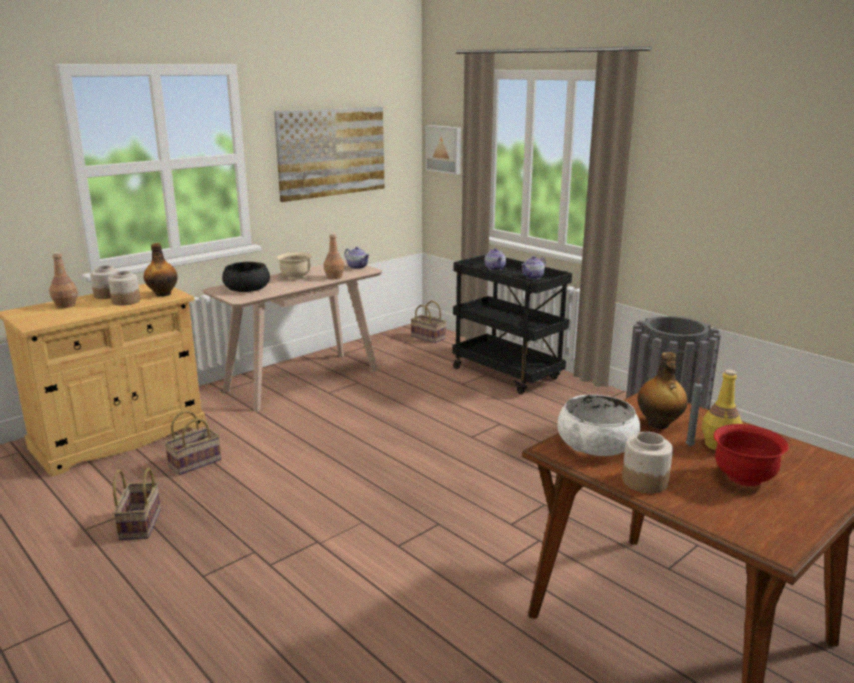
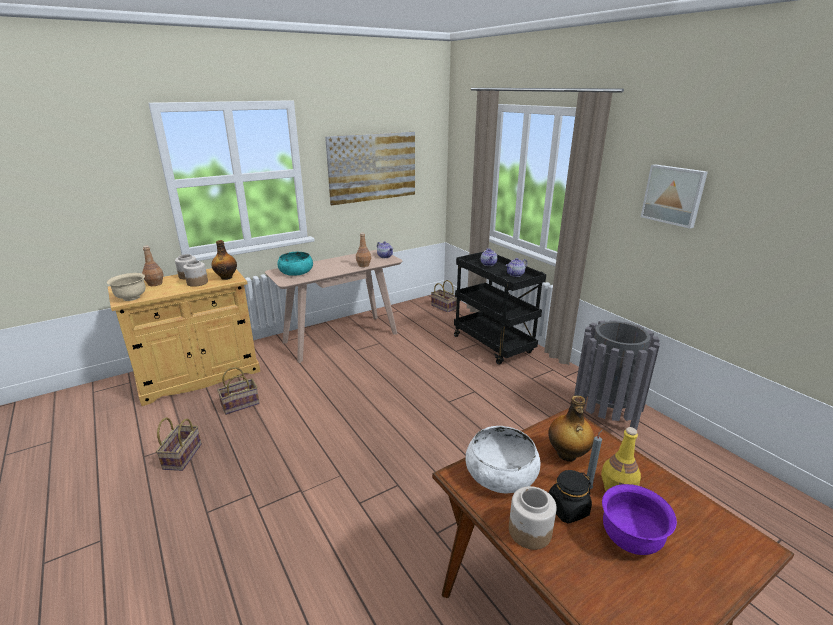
camera: 10 degrees right, 5 degrees up
black bowl [222,262,270,292] -> turquoise bowl [278,252,313,276]
beige bowl [277,252,312,280] -> beige bowl moved to [107,273,146,301]
picture [426,125,461,175] -> picture moved to [641,164,708,229]
red bowl [714,424,789,486] -> purple bowl [602,484,677,555]
none -> black jar [549,470,592,524]

